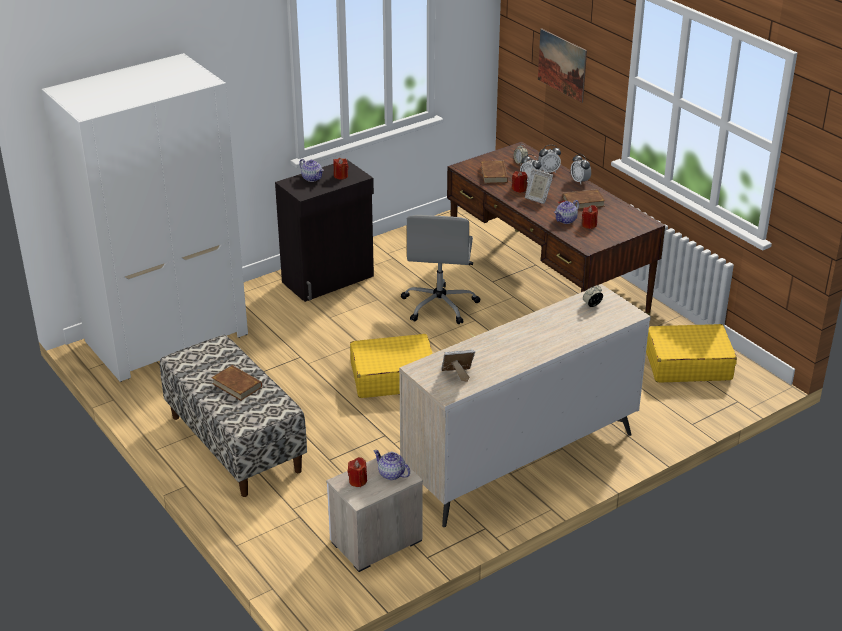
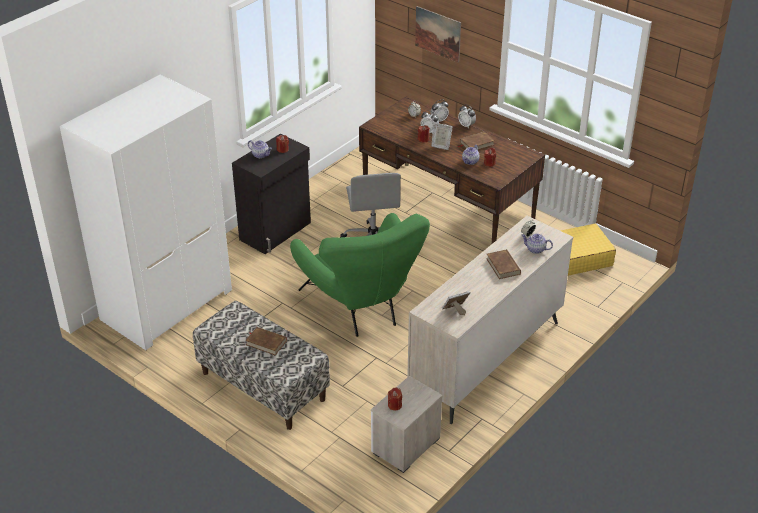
camera: 15 degrees left, 5 degrees up
yellow suitcase [350,334,433,398] -> green armchair [290,213,430,337]
teapot [374,450,410,480] -> teapot moved to [522,234,553,254]
brown book [481,161,508,184] -> brown book moved to [486,249,521,279]

